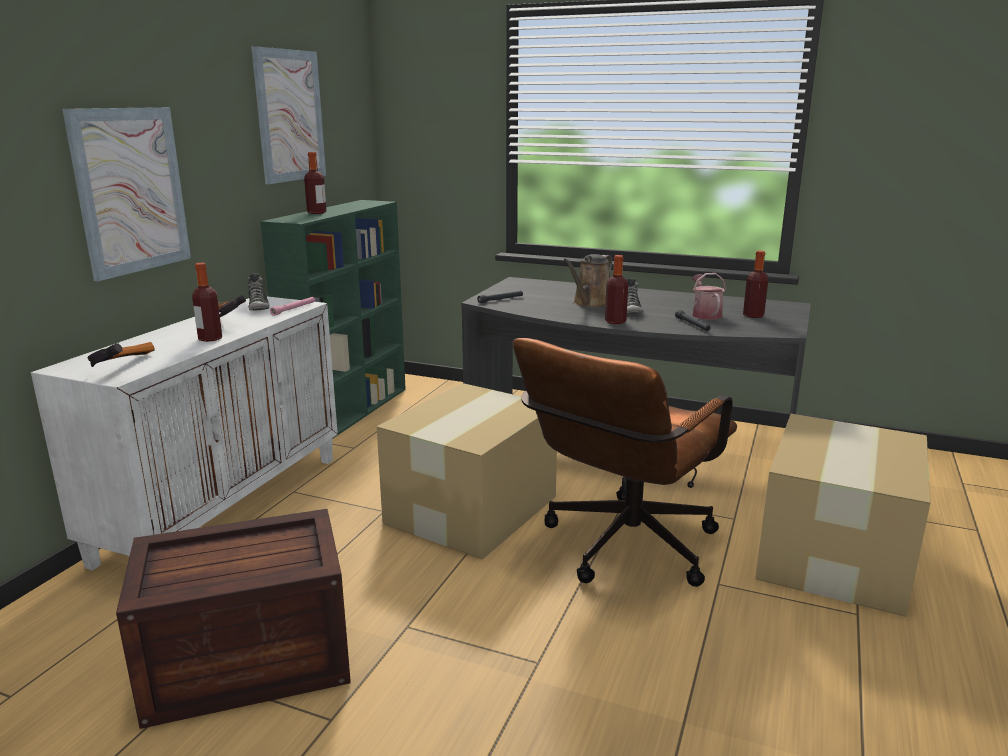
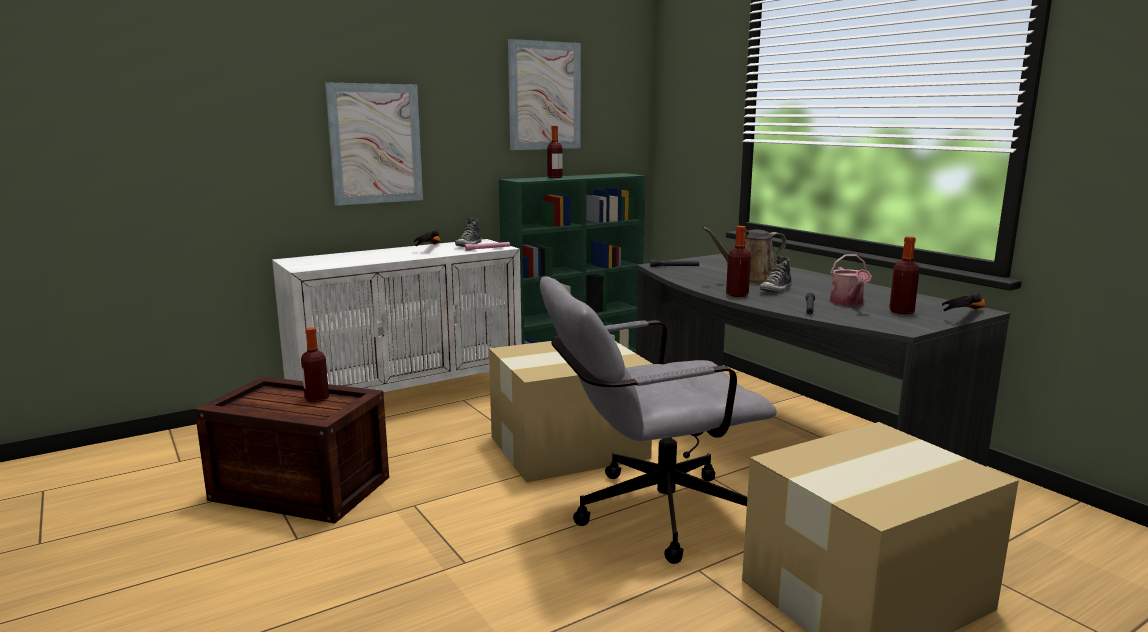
camera: 35 degrees right, 5 degrees down
hammer [87,342,155,367] -> hammer moved to [942,293,986,311]
bottle [192,263,222,342] -> bottle moved to [301,327,329,402]
brown office chair [513,338,737,587] -> grey office chair [540,276,777,564]
watering can [692,273,726,320] -> watering can turned 150 degrees clockwise [830,254,872,306]

